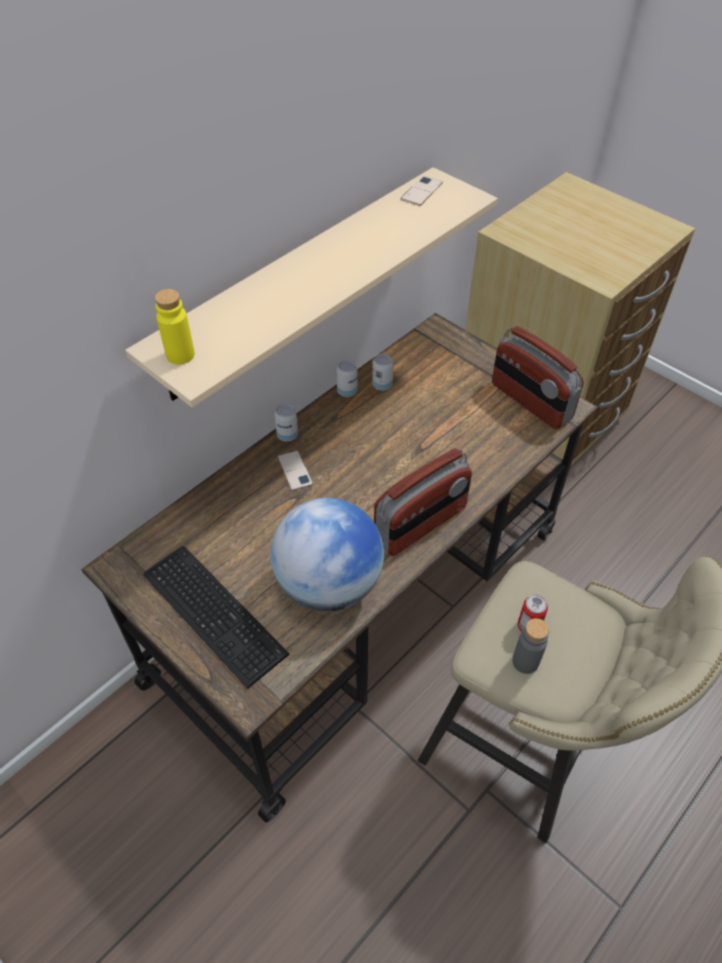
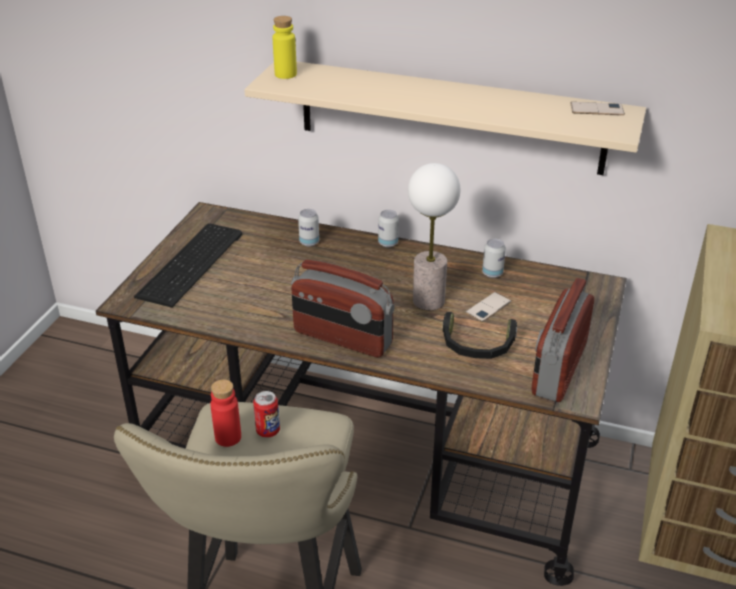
camera: 65 degrees right, 15 degrees down
globe [270,498,384,612] -> none
phone [278,450,313,491] -> phone moved to [465,292,512,322]
can [336,360,357,397] -> can moved to [298,209,319,246]
grey bottle [512,618,549,674] -> red bottle [210,379,241,447]
none -> table lamp [408,163,460,310]
none -> black headphones [443,312,517,359]

